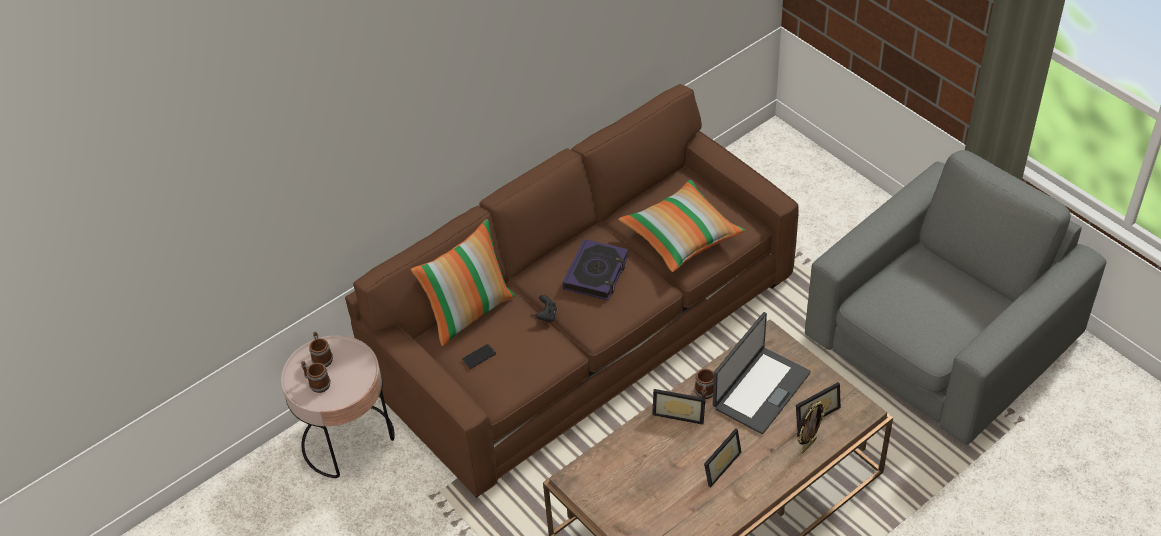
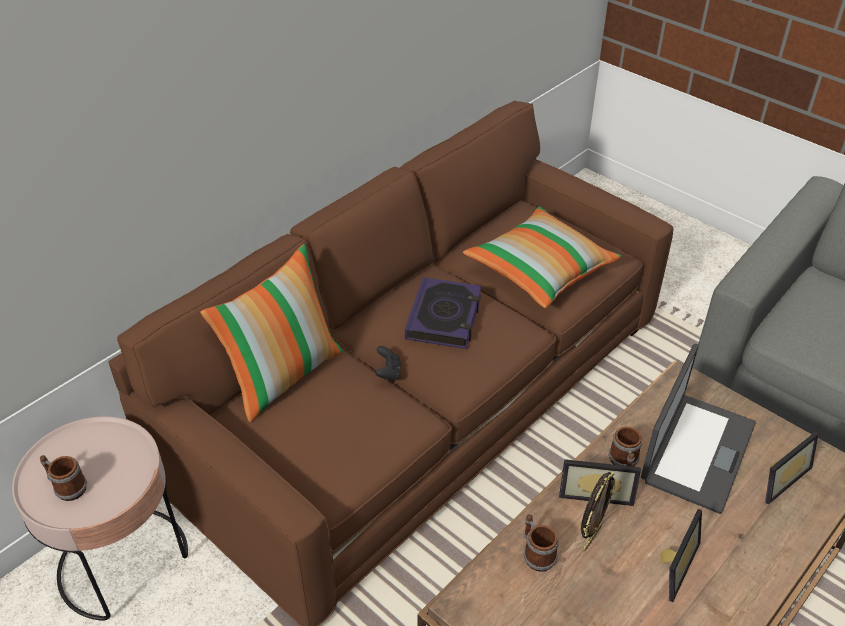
camera: 10 degrees left, 5 degrees down
mug [309,331,333,367] -> mug moved to [524,514,559,572]
phone [462,344,496,369] -> none
picture frame [797,401,826,454] -> picture frame moved to [581,472,616,552]

